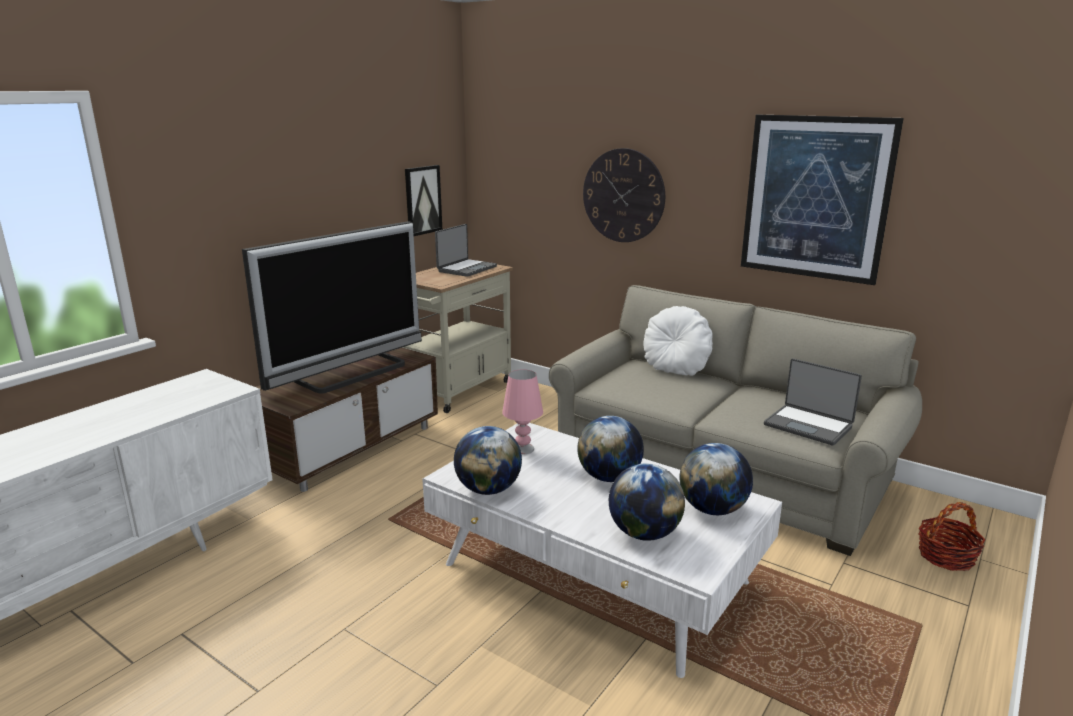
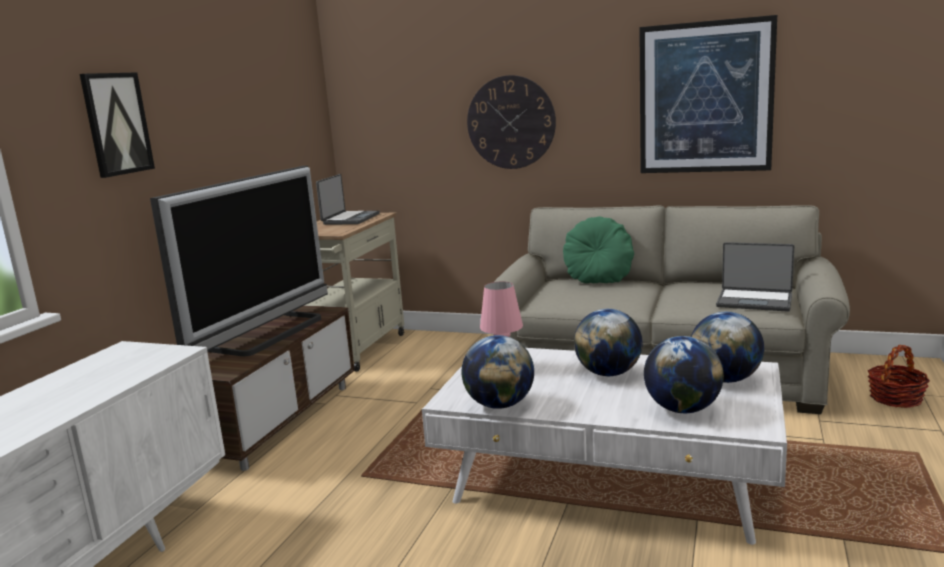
camera: 15 degrees left, 5 degrees down
picture [405,165,442,236] -> picture moved to [80,72,155,178]
white pillow [644,306,713,376] -> green pillow [563,217,634,283]

